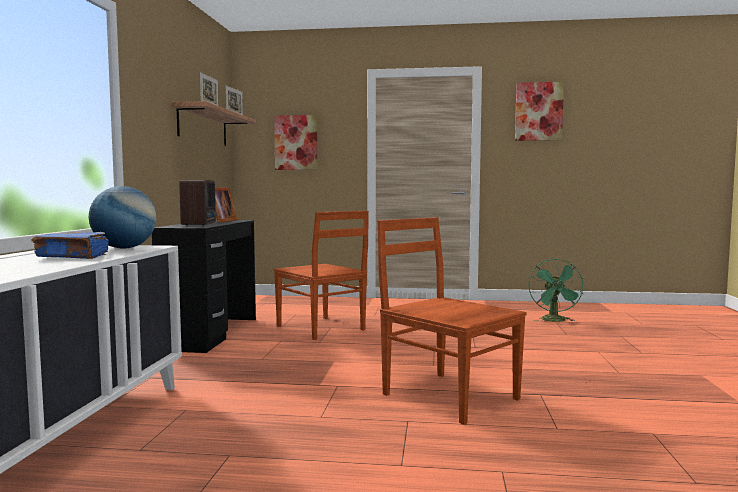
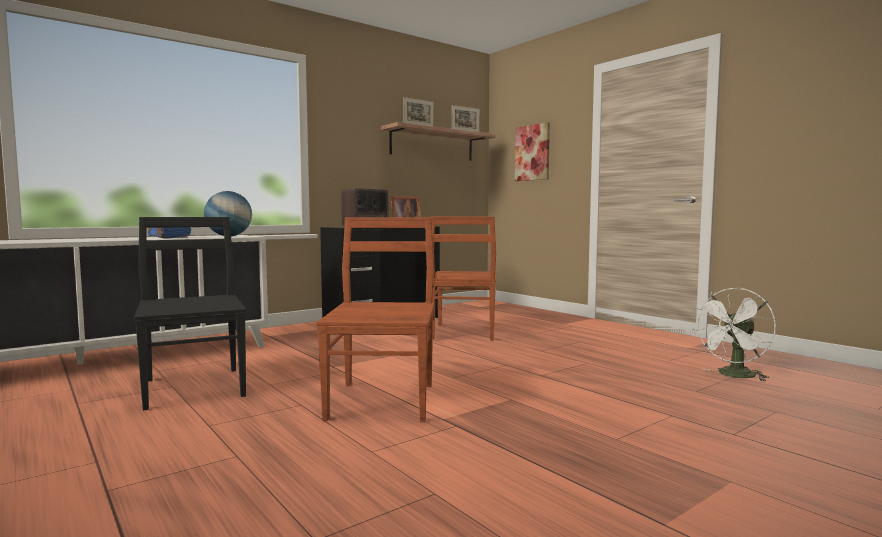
camera: 45 degrees right, 0 degrees up
picture [515,82,564,141] -> none
green fan [528,259,584,322] -> white fan [693,287,776,382]
none -> black chair [134,217,246,411]

